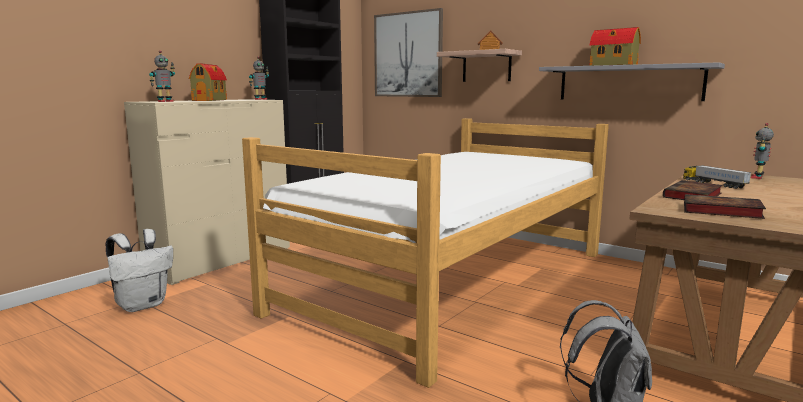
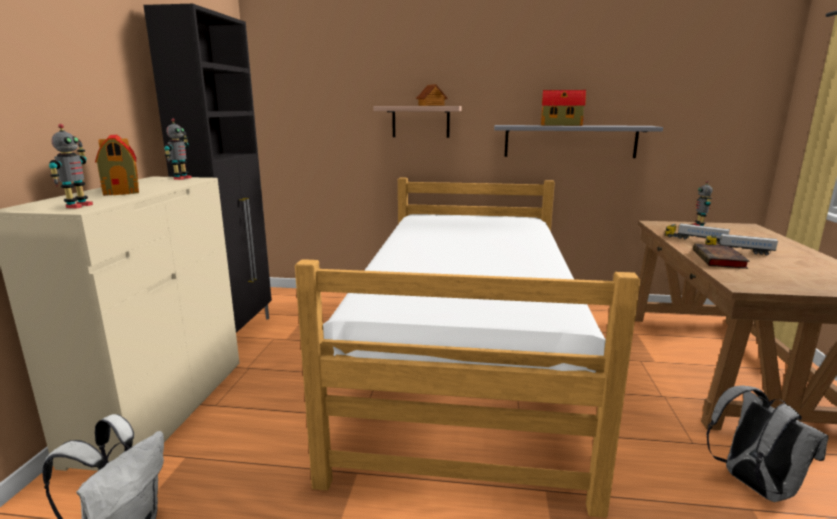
camera: 30 degrees left, 5 degrees up
picture [374,8,443,97] -> none
book [684,194,766,219] -> none
none -> toy truck [705,234,778,255]

